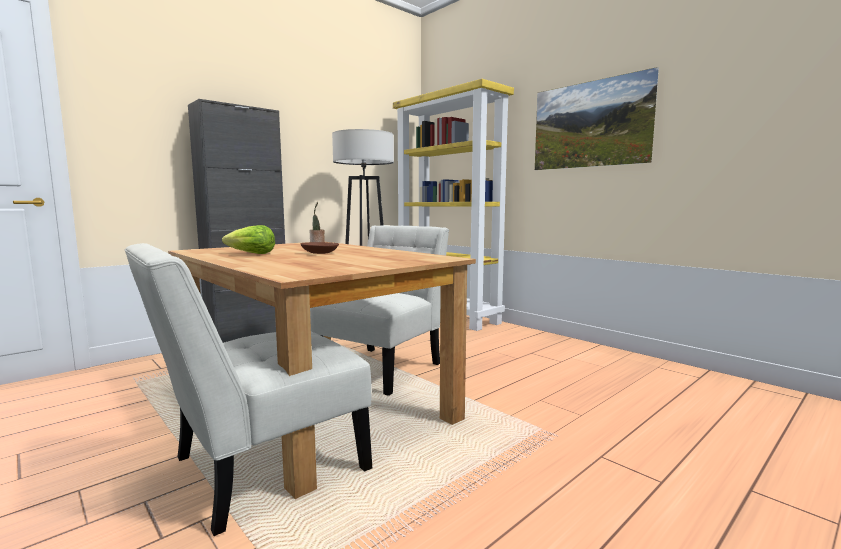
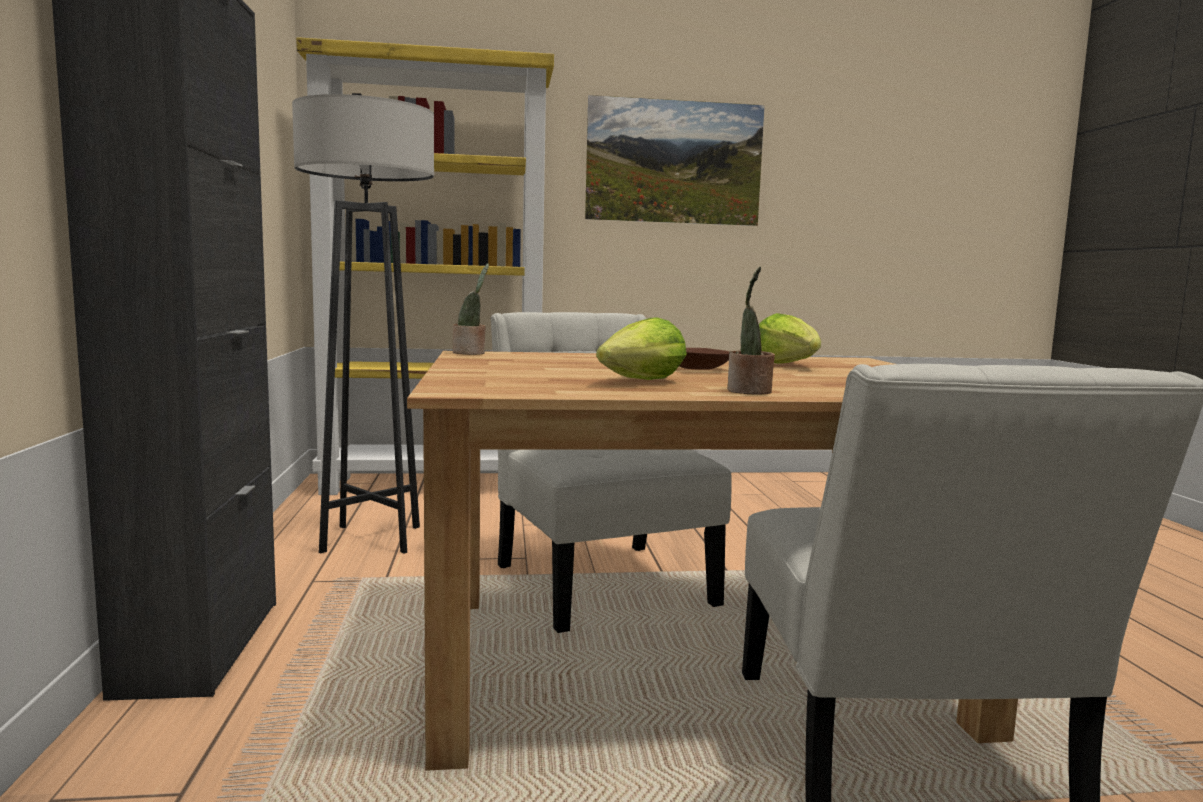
camera: 55 degrees left, 0 degrees up
none -> potted plant [727,266,775,395]
none -> lettuce [759,313,821,364]

